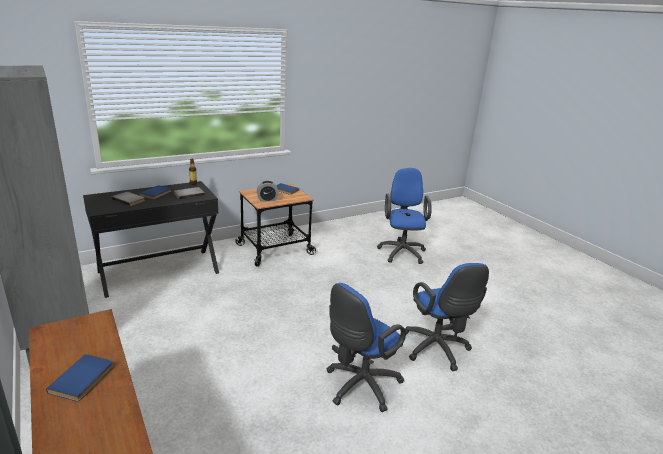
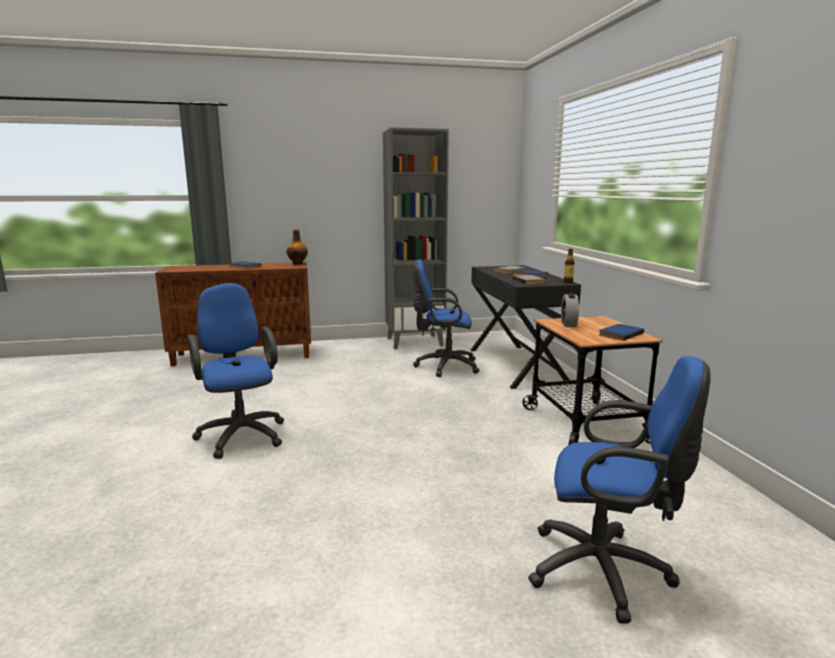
camera: 110 degrees right, 10 degrees down
blue office chair [405,263,489,371] -> blue office chair moved to [413,260,480,377]
none -> bottle [287,230,308,264]

